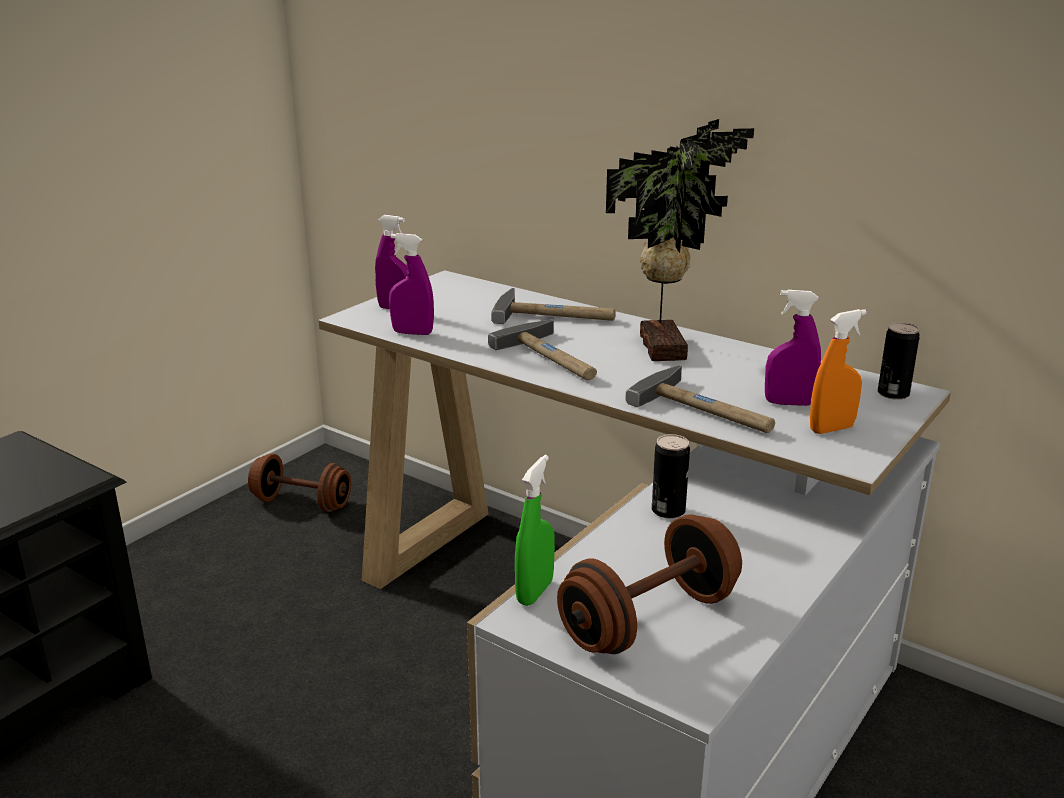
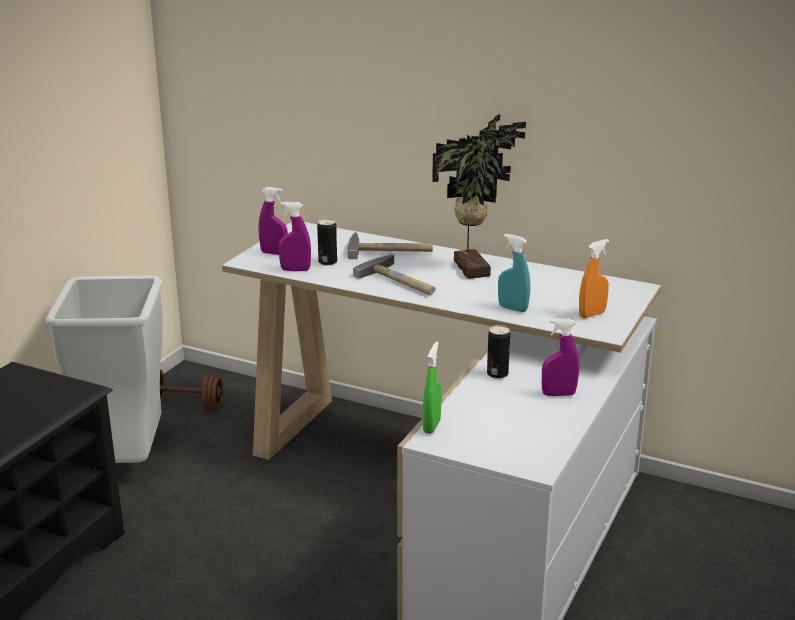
camera: 10 degrees left, 0 degrees up
brown dumbbell [557,514,742,654] -> none
hammer [625,365,775,433] -> turquoise spray bottle [498,234,530,312]
purple spray bottle [765,290,821,406] -> purple spray bottle moved to [542,319,579,396]
can [878,322,920,400] -> can moved to [317,219,337,265]
none -> grey trash can [45,275,163,463]

